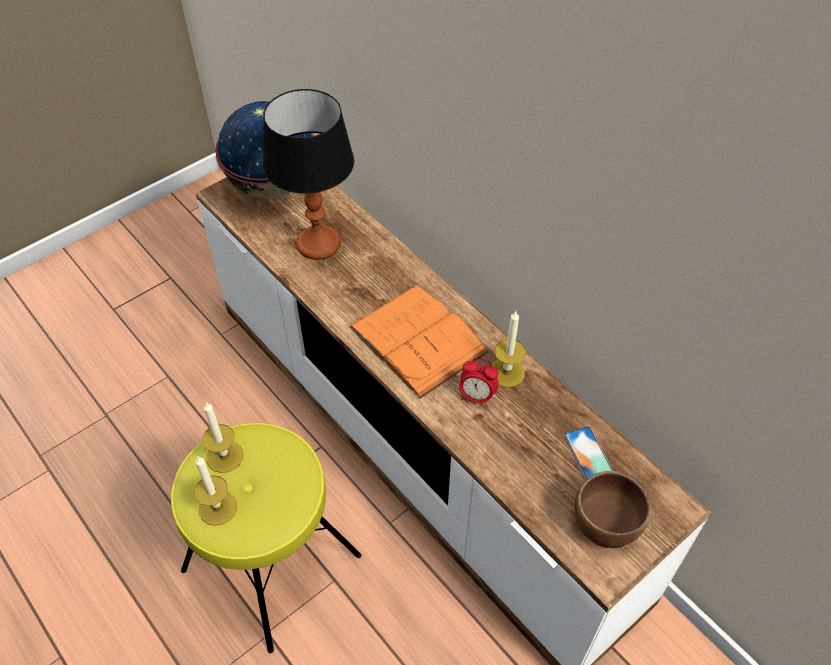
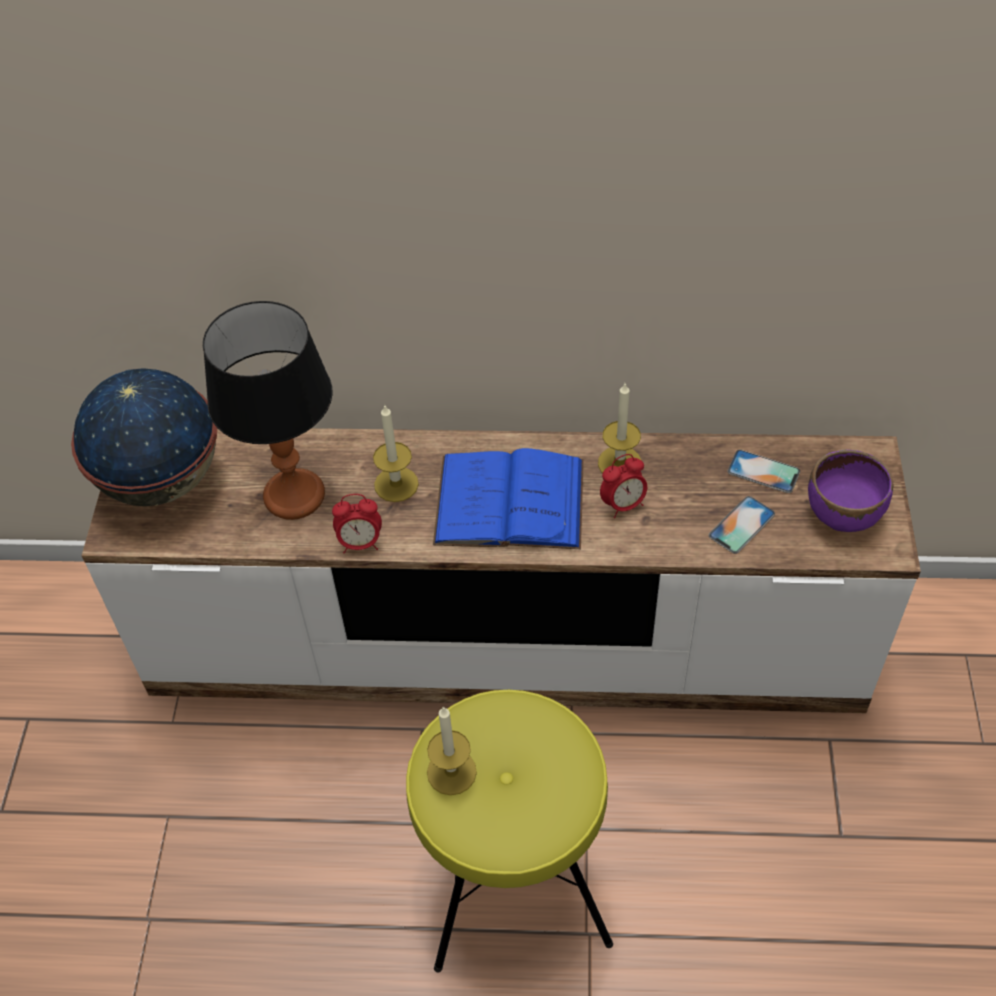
camera: 45 degrees left, 0 degrees up
candle [194,457,237,526] -> candle moved to [373,404,419,502]
orange book [349,285,489,399] -> blue book [433,448,584,549]
brown bowl [575,471,651,548] -> purple bowl [808,450,893,532]
none -> alarm clock [332,494,382,554]
none -> phone [709,496,775,554]

